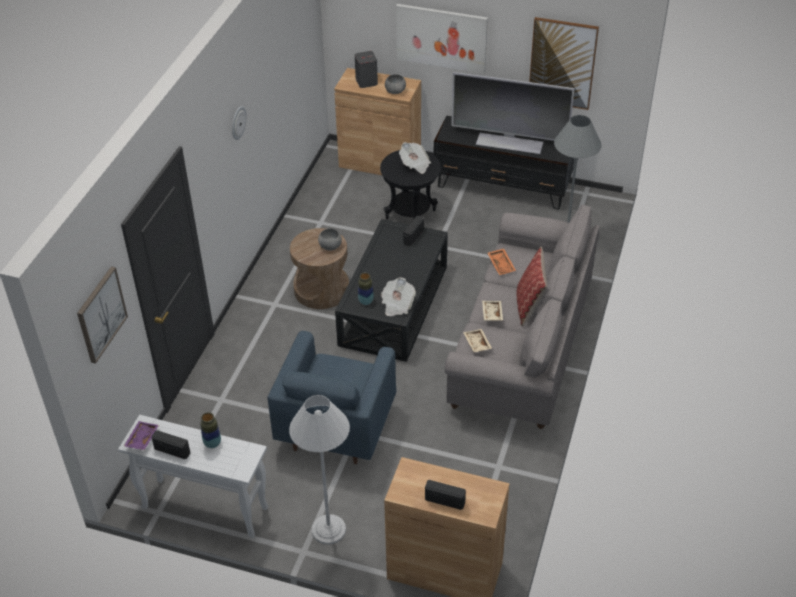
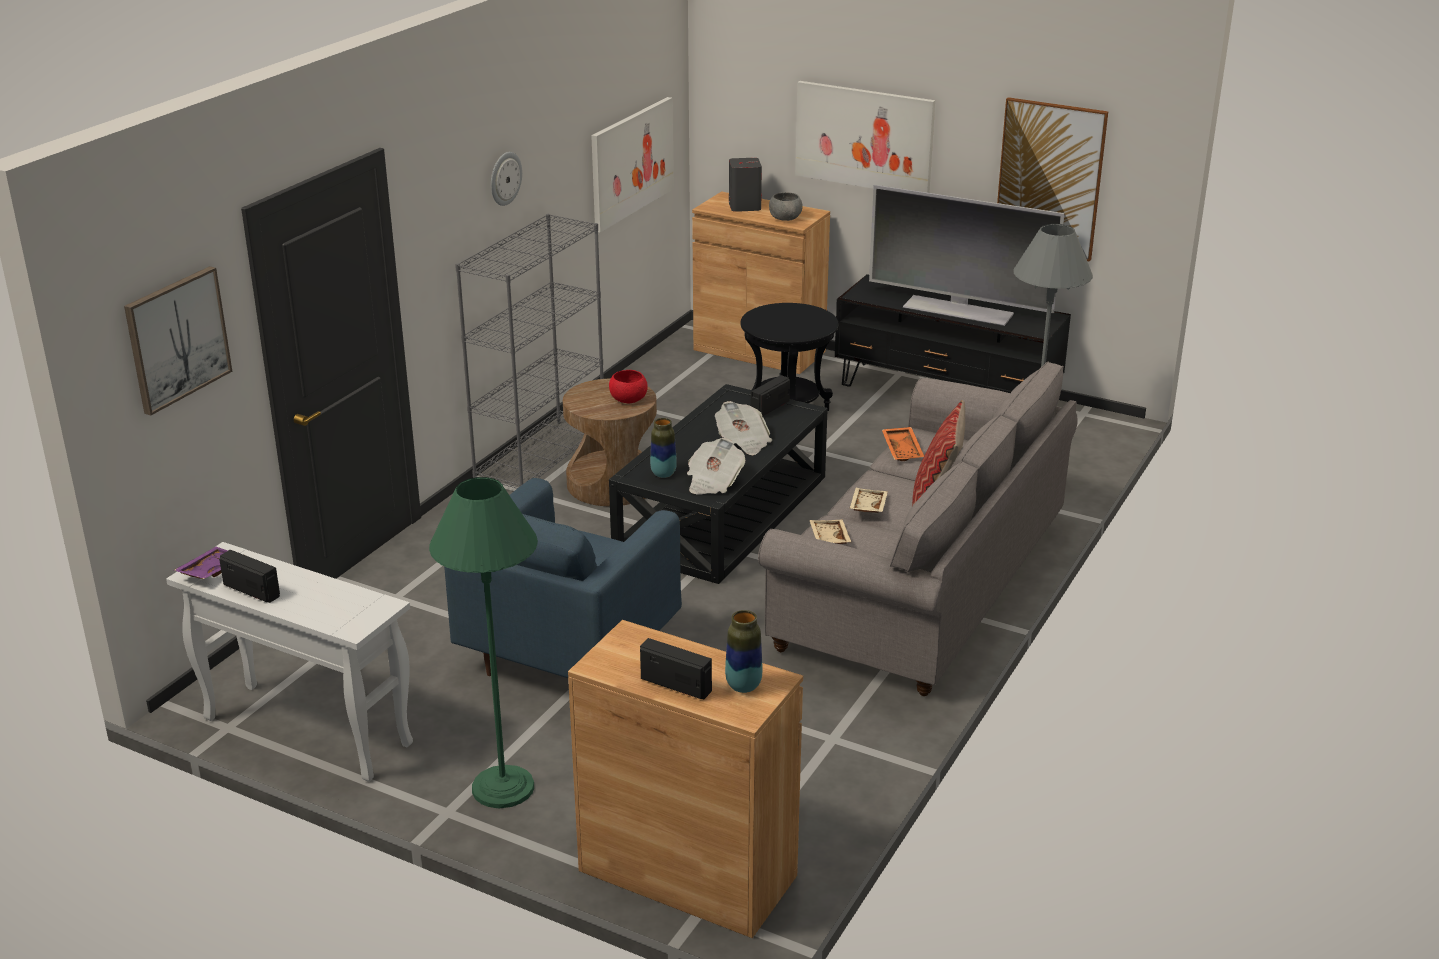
camera: 10 degrees right, 15 degrees down
vase [200,412,221,448] -> vase moved to [725,610,763,693]
white floor lamp [289,395,350,544] -> green floor lamp [429,477,538,808]
grey bowl [318,228,342,251] -> red bowl [609,370,648,403]
newspaper [399,142,431,174] -> newspaper moved to [715,401,772,455]
none -> grey bookcase [455,214,604,489]
none -> picture [591,97,674,232]

